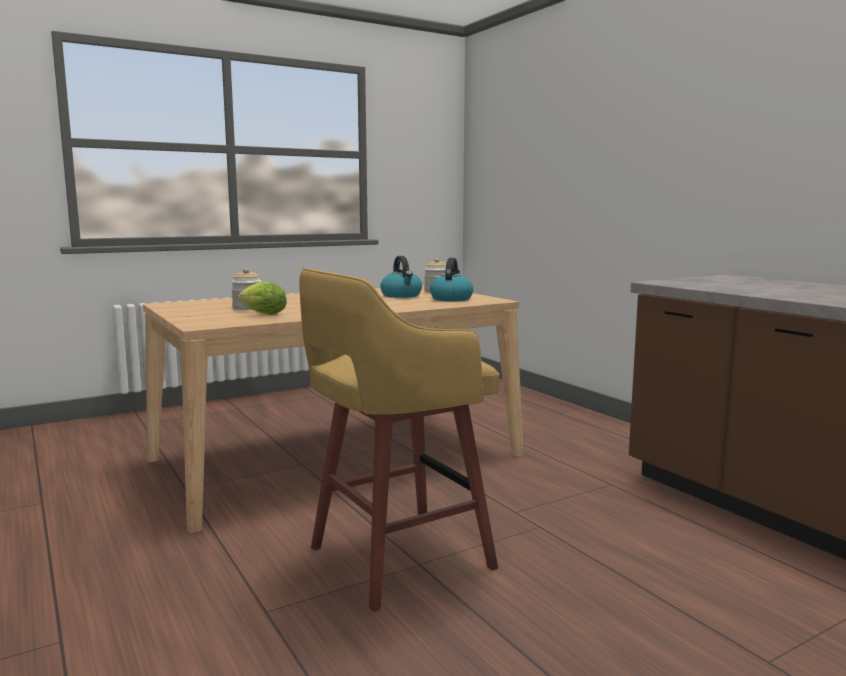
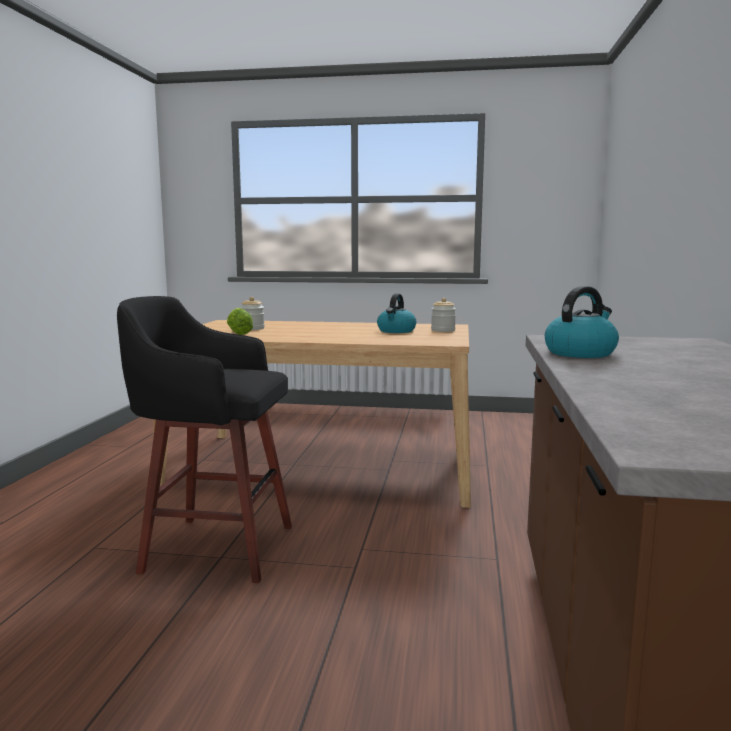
camera: 40 degrees right, 0 degrees up
yellow stool [299,268,499,612] -> black stool [117,296,292,583]
kettle [430,258,473,302] -> kettle moved to [545,286,619,358]

